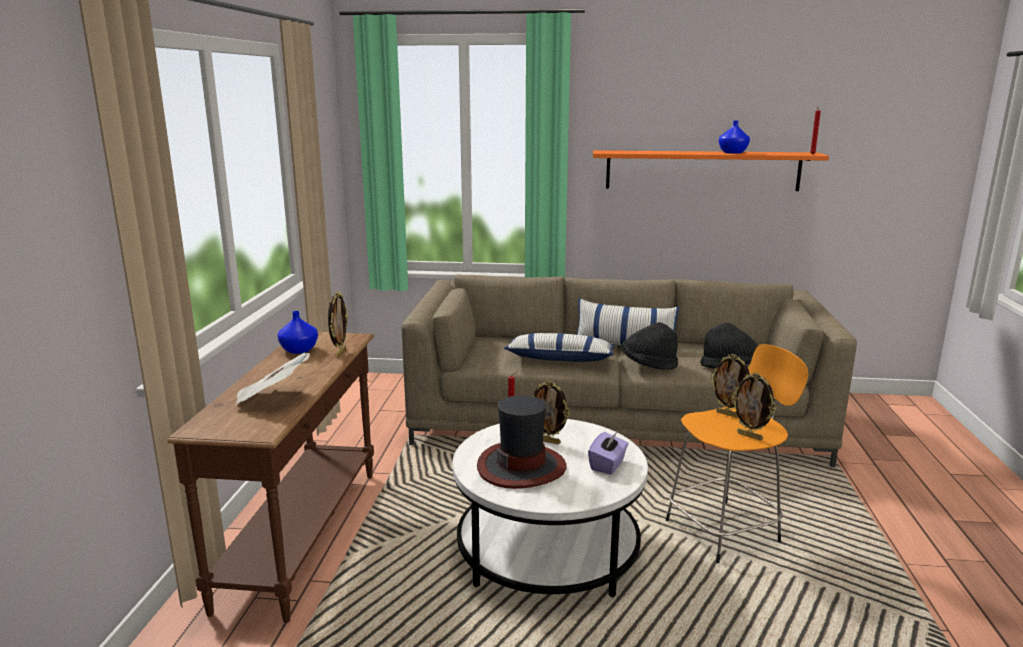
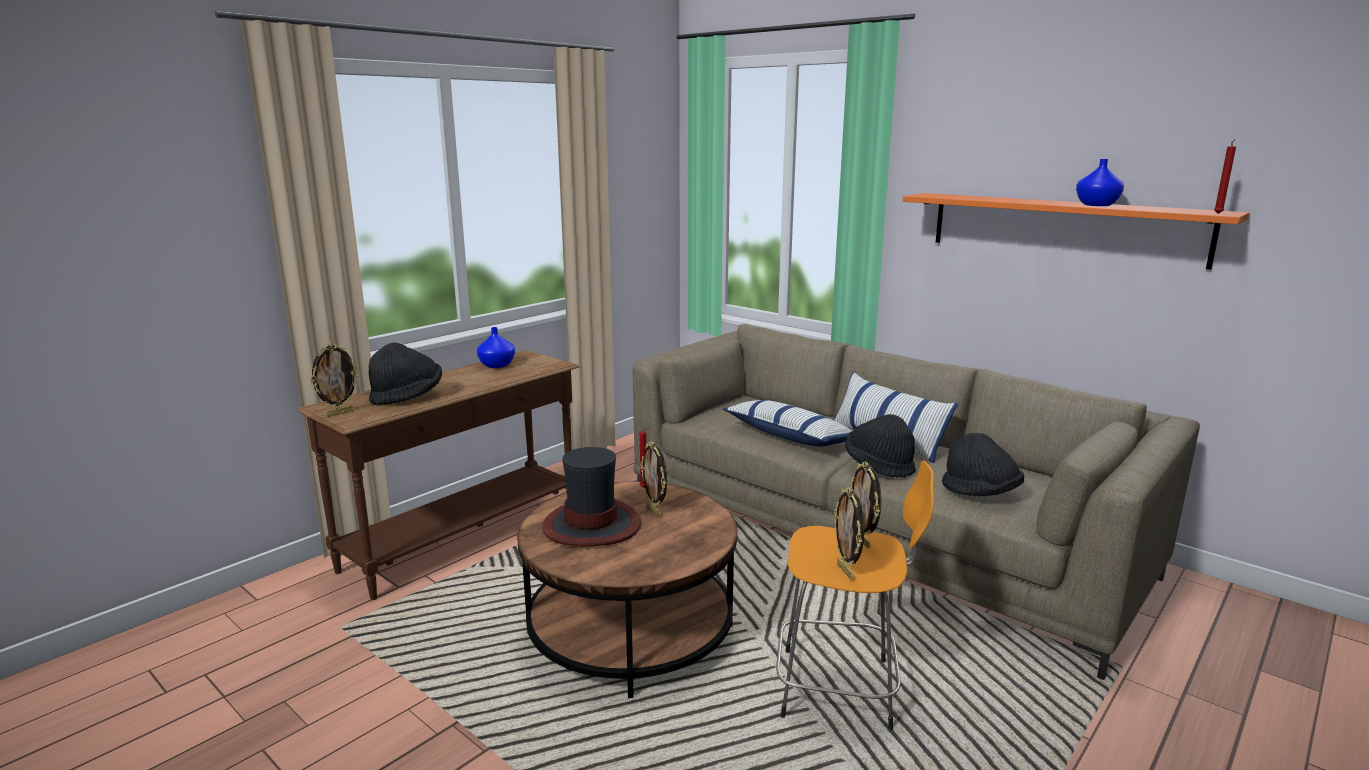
camera: 35 degrees right, 0 degrees up
newspaper [235,352,310,405] -> black hat [369,343,442,405]
picture frame [328,291,348,357] -> picture frame moved to [310,343,359,417]
white coffee table [452,419,648,598] -> brown coffee table [517,482,737,698]
purple tissue box [588,431,628,474] -> none

